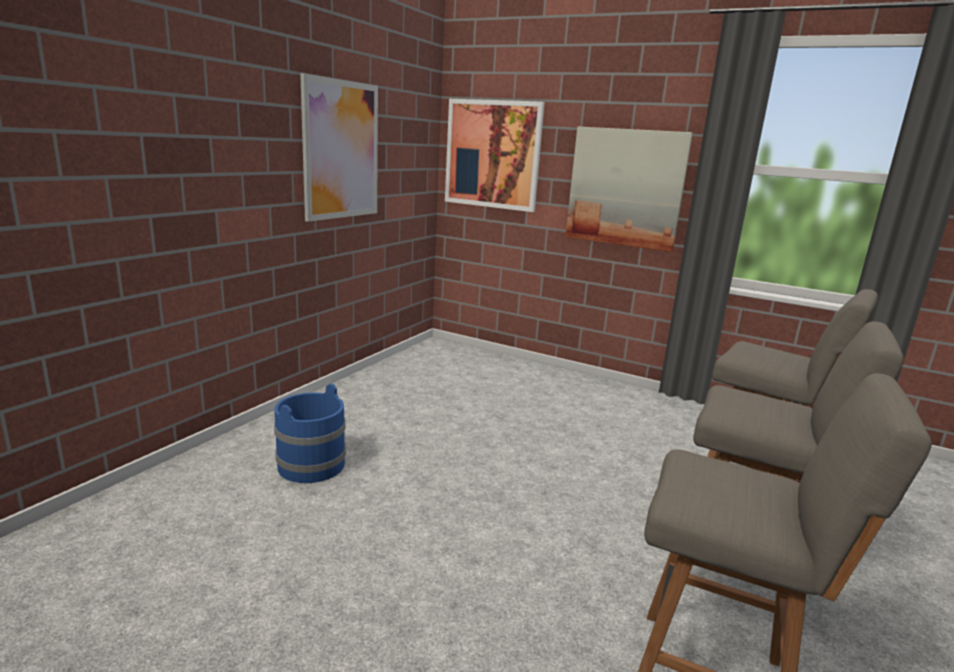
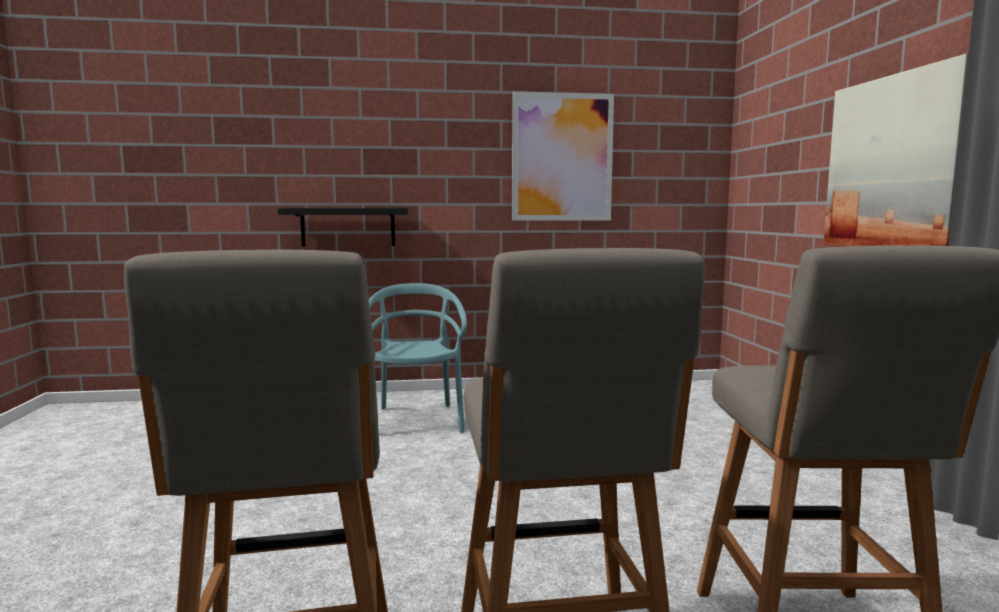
camera: 55 degrees right, 10 degrees down
blue bucket [274,383,346,483] -> turquoise chair [369,283,467,433]
picture [445,99,545,212] -> none
none -> black shelf [278,208,408,247]

